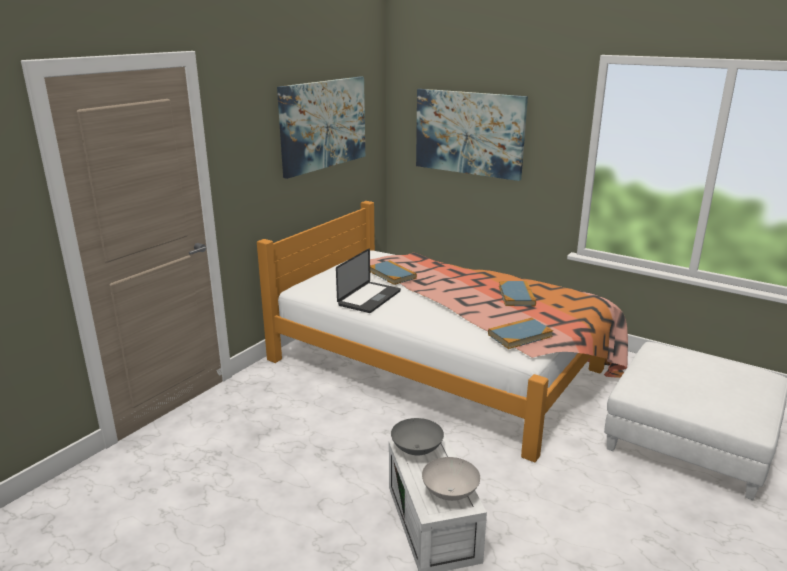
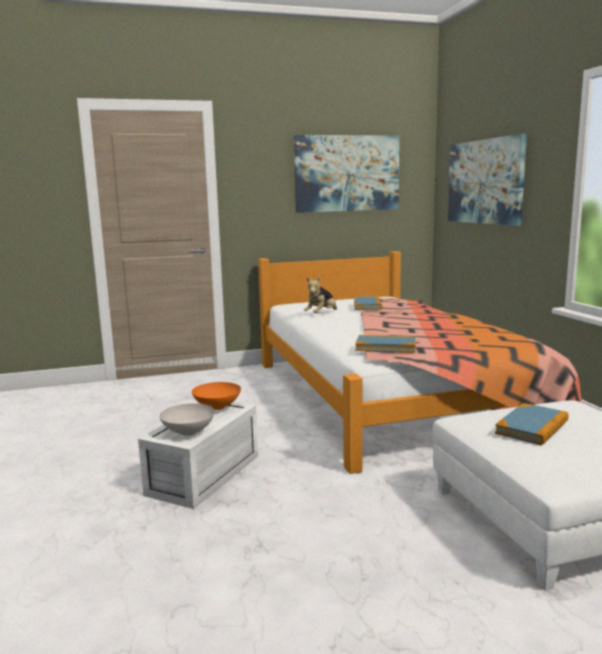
camera: 40 degrees right, 10 degrees down
laptop [336,249,401,313] -> plush toy [304,276,337,313]
grey bowl [391,418,444,455] -> orange bowl [192,382,241,410]
book [499,281,536,306] -> book moved to [495,403,569,446]

